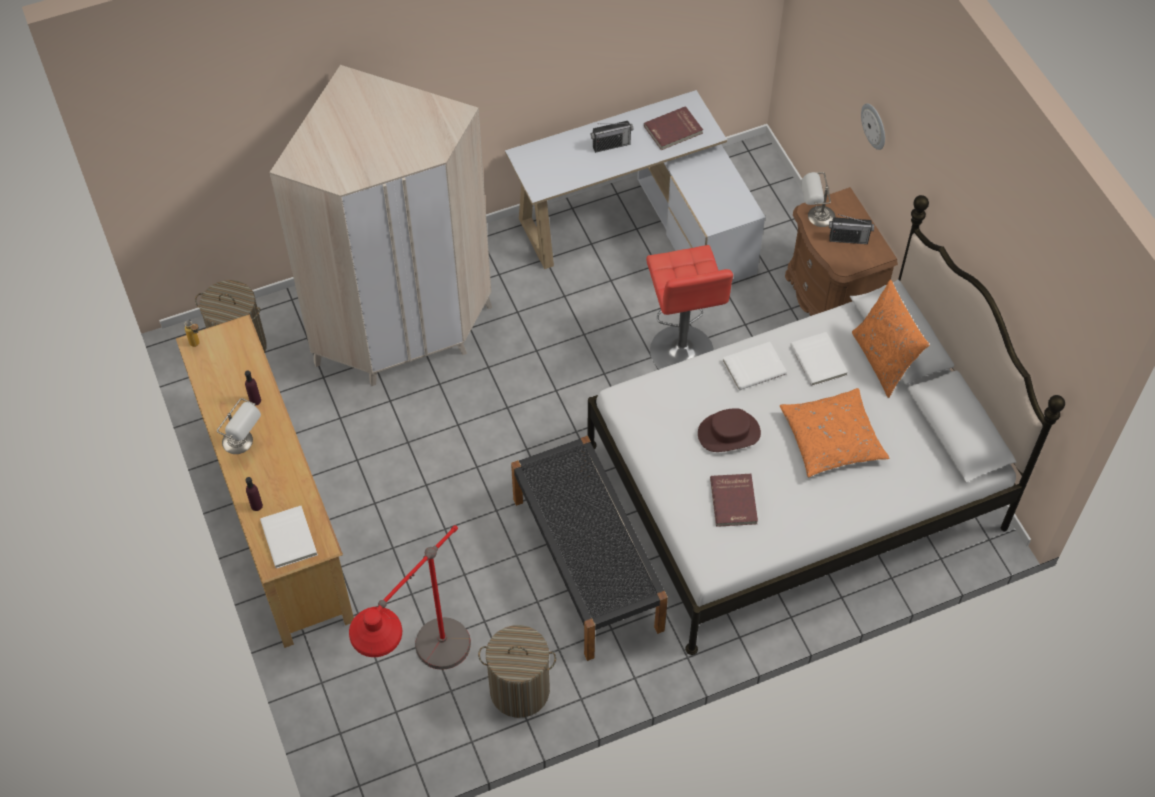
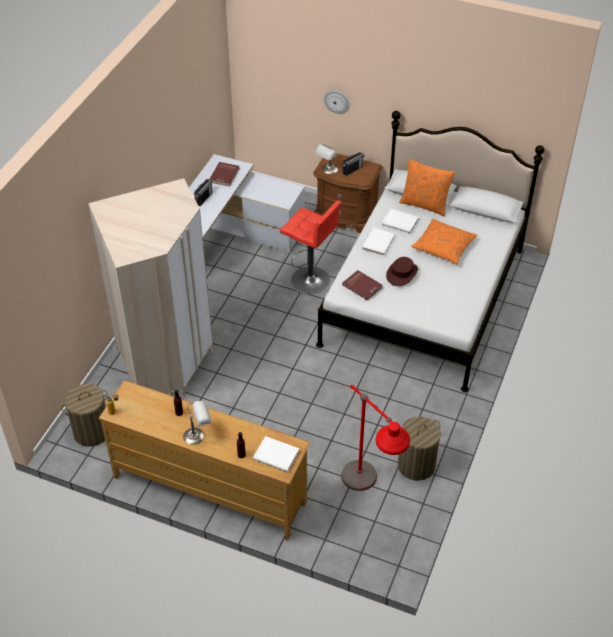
camera: 45 degrees left, 10 degrees down
black bench [511,436,668,661] -> none
red book [710,474,758,527] -> red book moved to [342,270,382,300]

